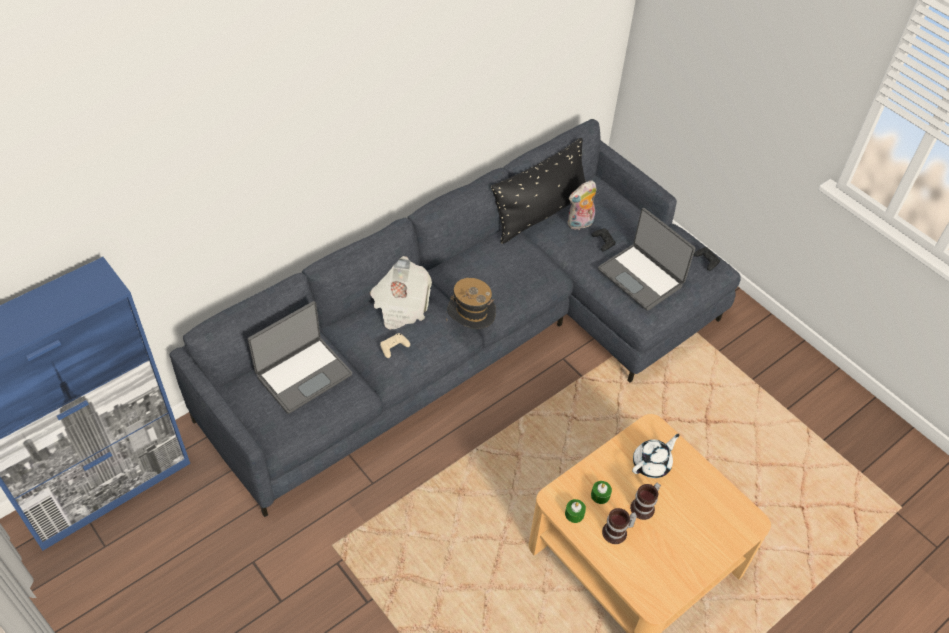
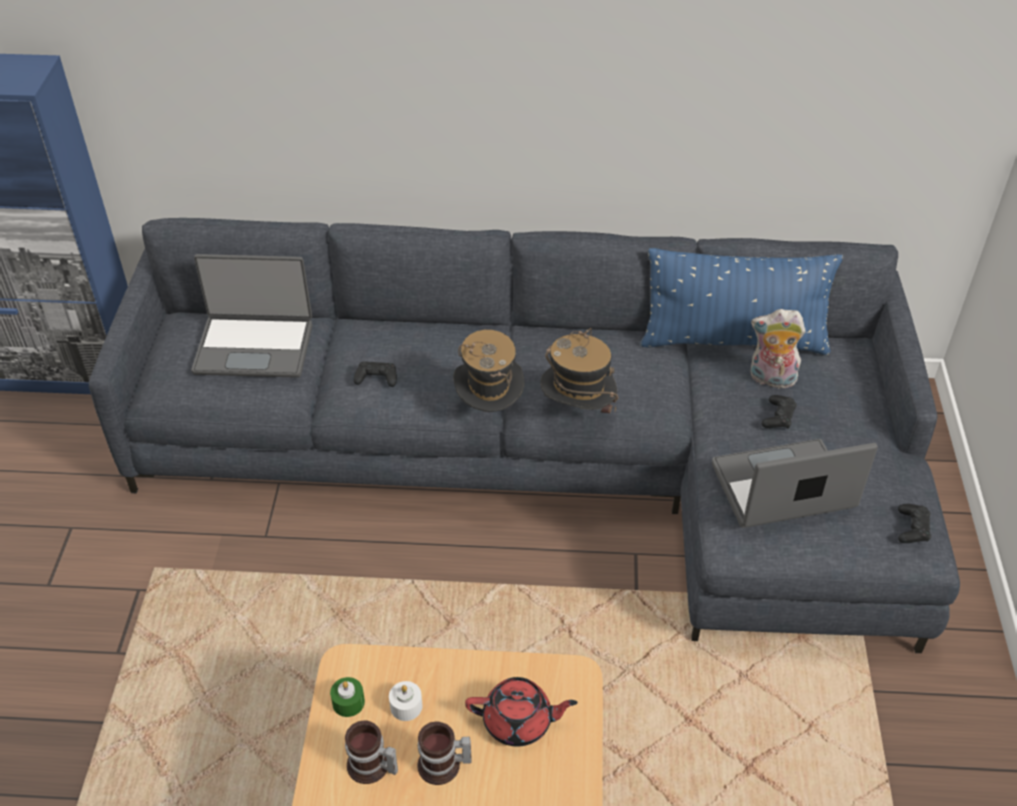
camera: 45 degrees right, 5 degrees down
newspaper [370,256,432,330] -> none
beige game controller [380,333,410,358] -> black game controller [354,361,397,387]
black pillow [491,138,586,244] -> blue pillow [640,248,843,355]
green candle [591,481,612,504] -> white candle [389,681,422,721]
laptop [598,208,695,311] -> laptop turned 75 degrees clockwise [712,439,878,528]
white teapot [632,434,680,478] -> red teapot [465,677,578,746]
none -> hat [541,328,619,413]

